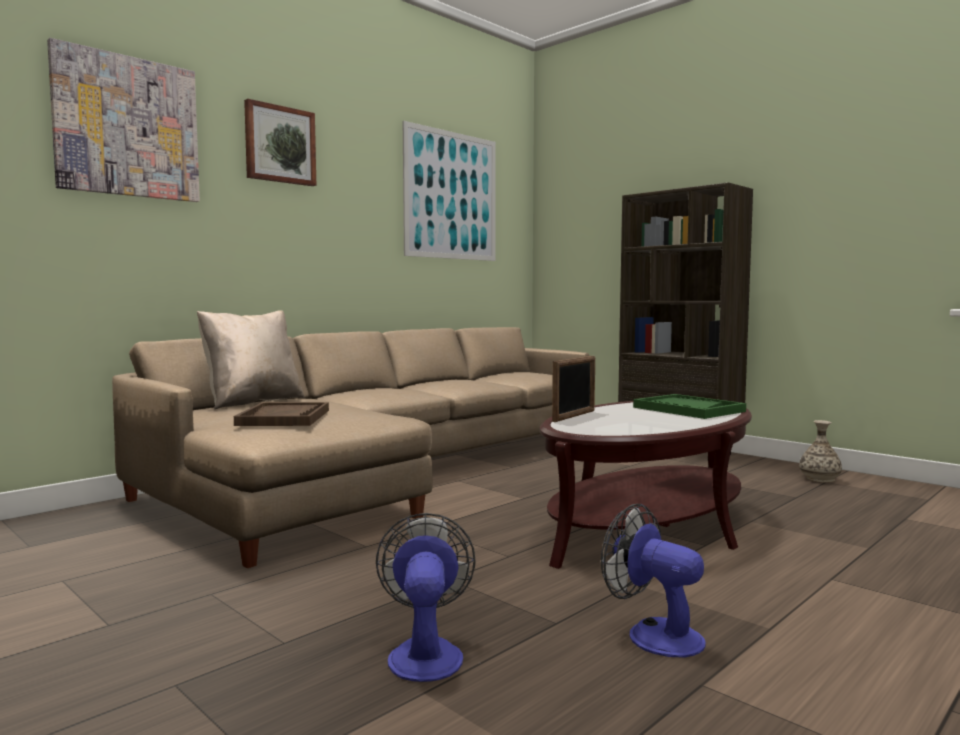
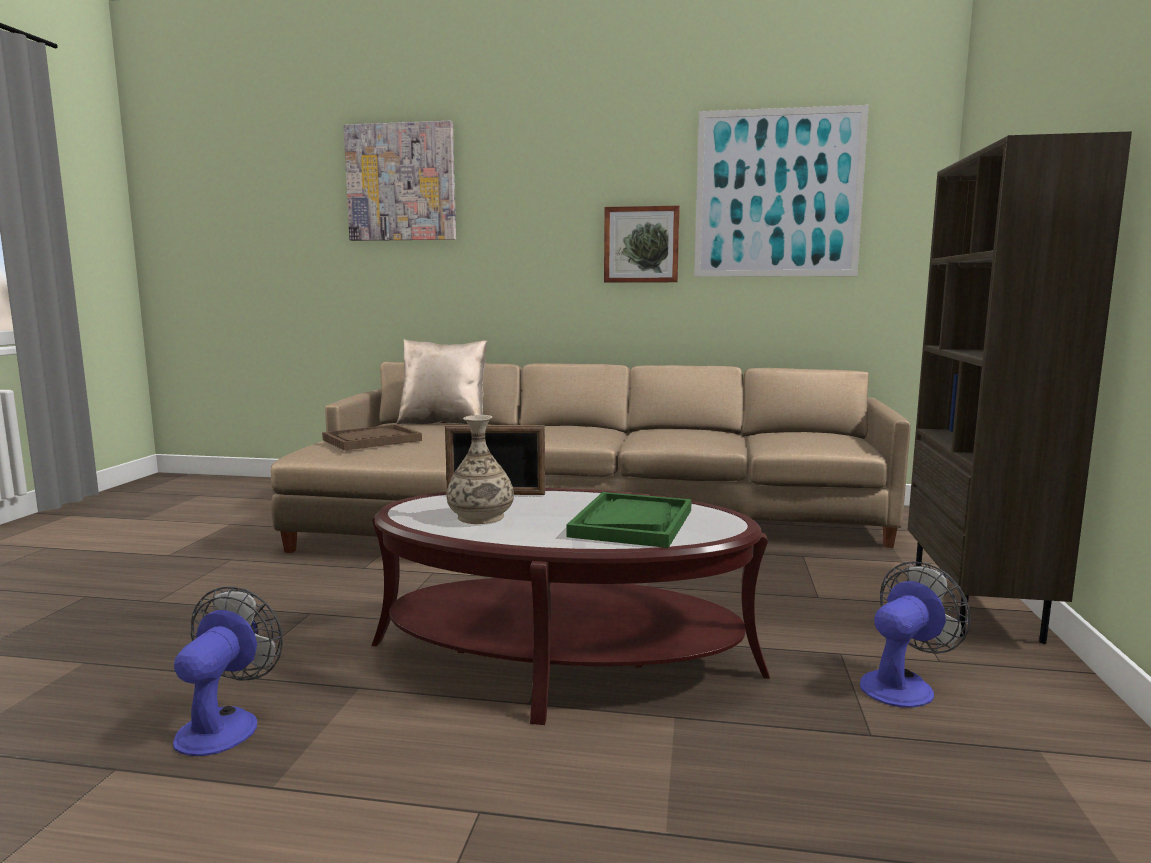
camera: 55 degrees right, 5 degrees up
picture [244,99,316,186] -> picture moved to [604,206,680,282]
fan [376,513,476,682] -> fan moved to [860,561,971,708]
vase [799,420,842,483] -> vase moved to [446,415,514,524]

